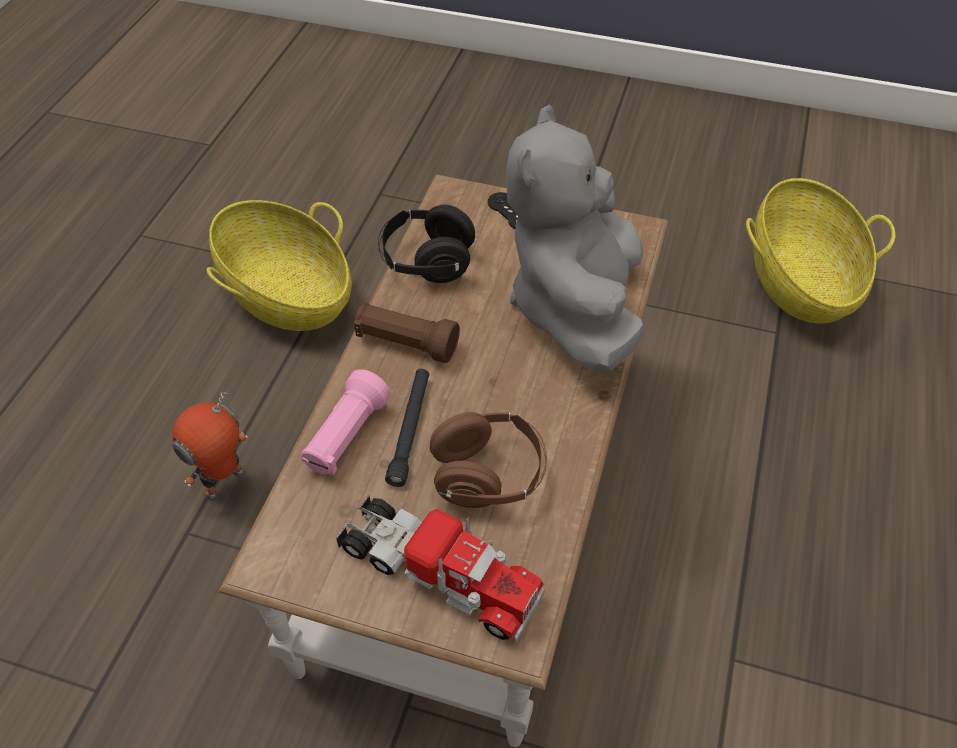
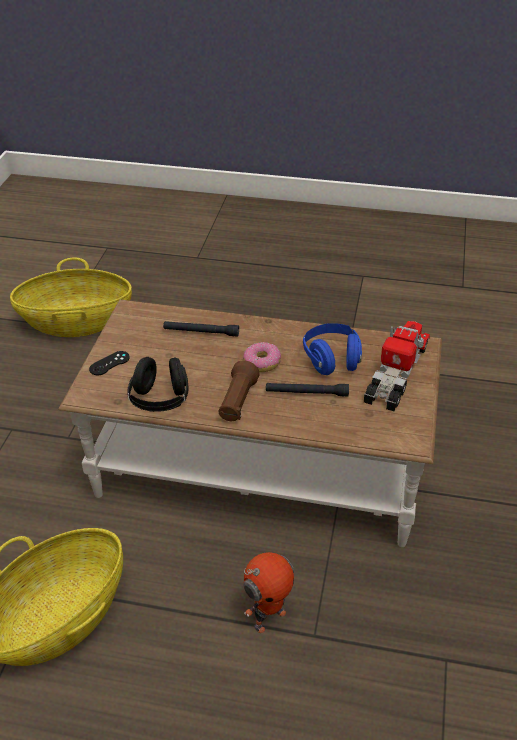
camera: 95 degrees left, 10 degrees down
toy robot [172,392,248,501] -> toy robot turned 75 degrees counterclockwise [243,552,294,633]
pink flashlight [301,369,390,475] -> none
brown headphones [430,412,547,508] -> blue headphones [303,323,362,375]
grey plush toy [506,105,644,373] -> black flashlight [163,321,239,337]
none -> donut [243,342,281,372]

